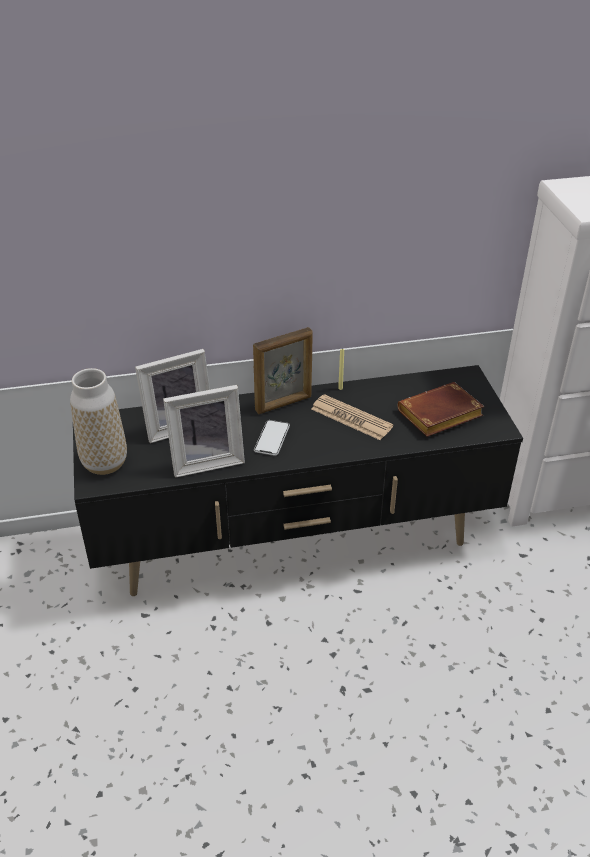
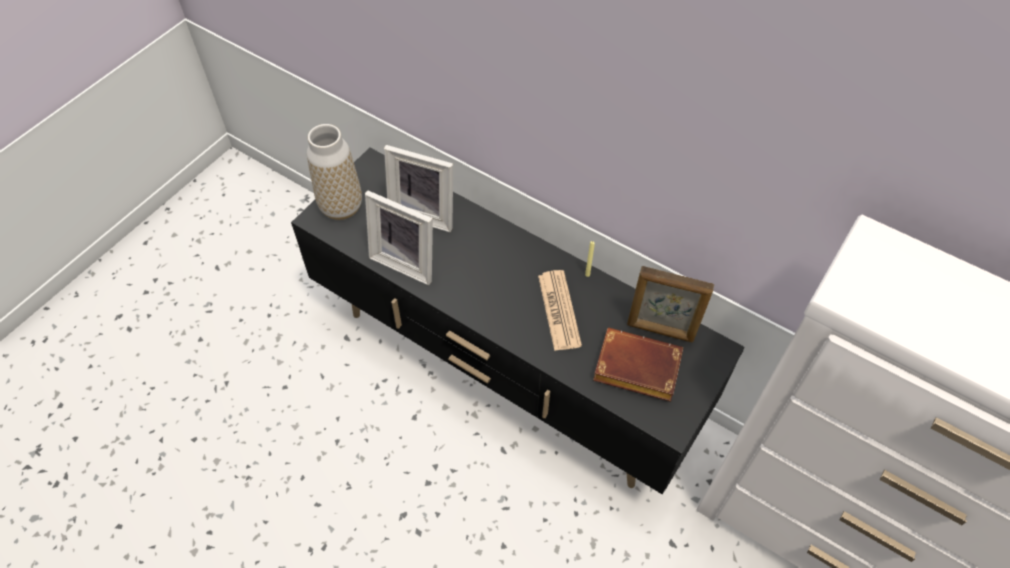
camera: 45 degrees right, 15 degrees up
picture frame [253,327,312,414] -> picture frame moved to [627,266,714,342]
phone [254,420,290,456] -> none

